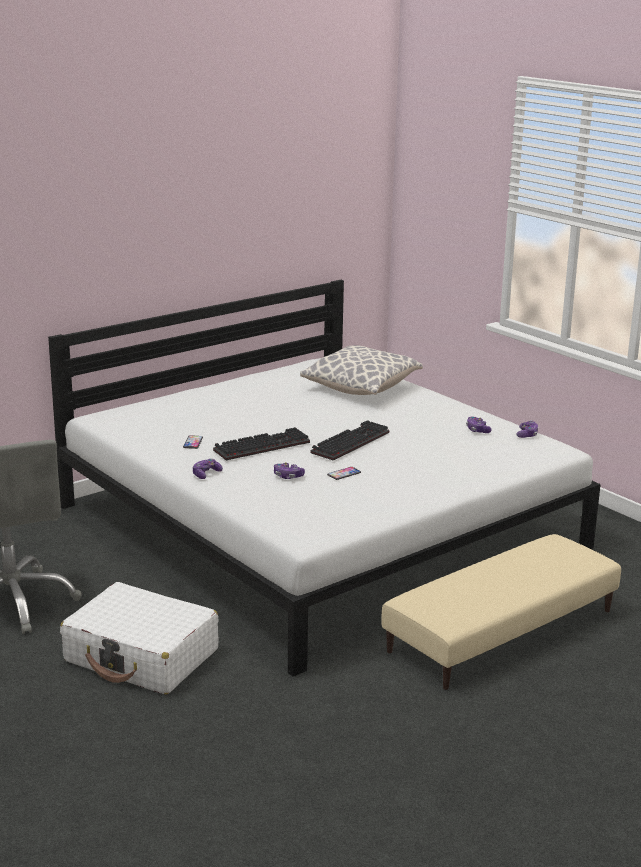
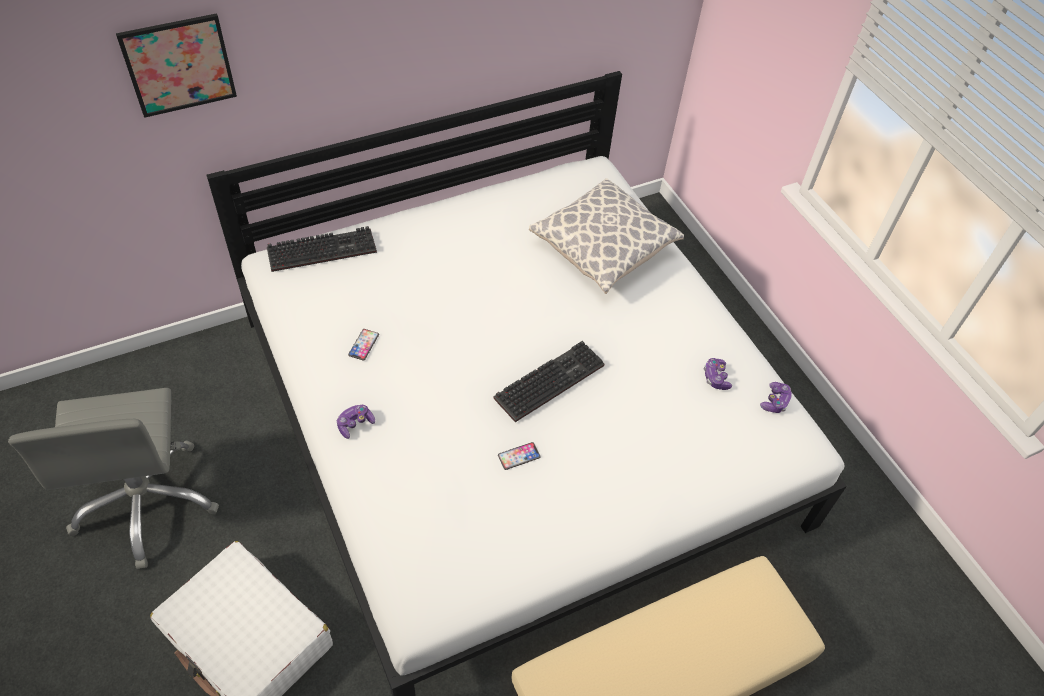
camera: 10 degrees right, 30 degrees up
keyboard [213,427,310,461] -> keyboard moved to [267,226,377,272]
game controller [274,462,305,479] -> none
none -> picture [116,13,237,118]

